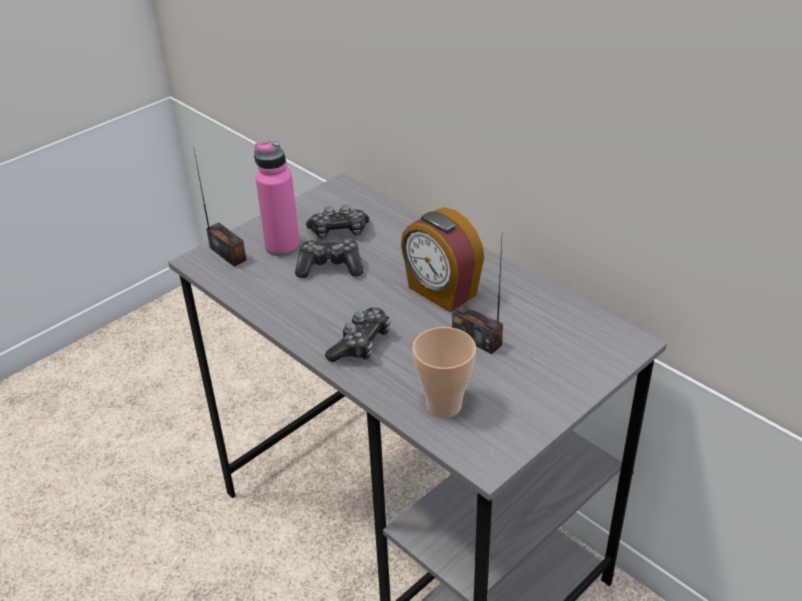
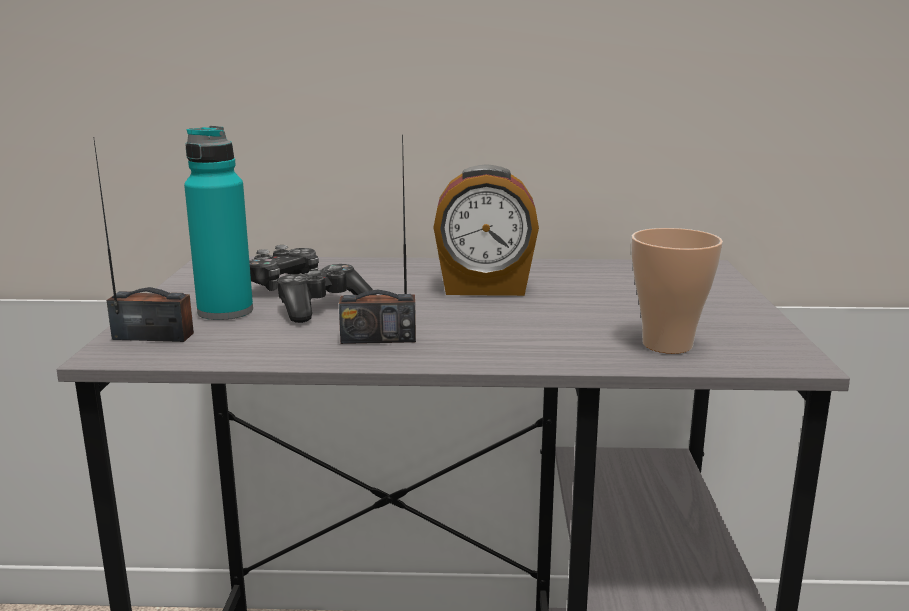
camera: 45 degrees left, 20 degrees down
pink bottle [254,141,300,257] -> turquoise bottle [184,126,253,320]
game controller [325,308,391,362] -> none
radio [452,241,503,354] -> radio moved to [339,135,416,344]

